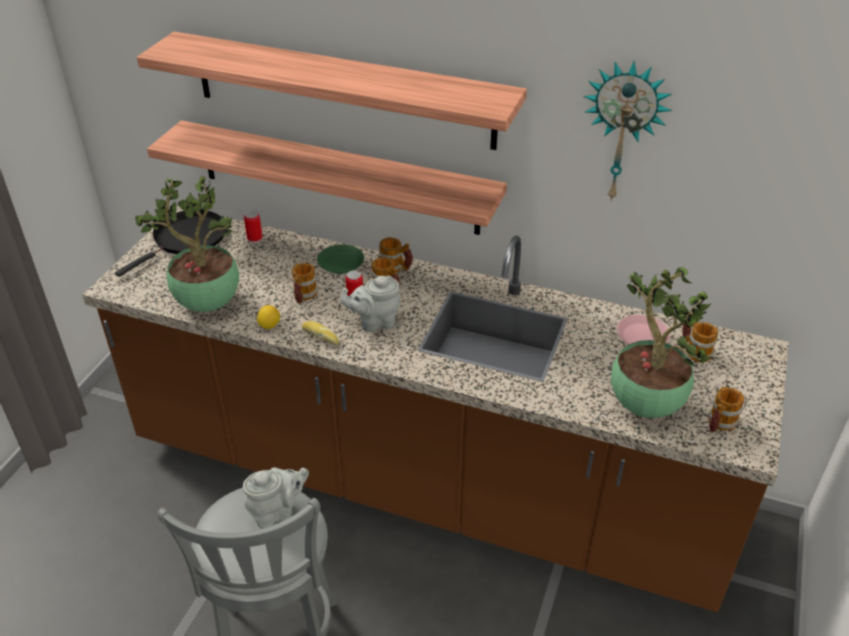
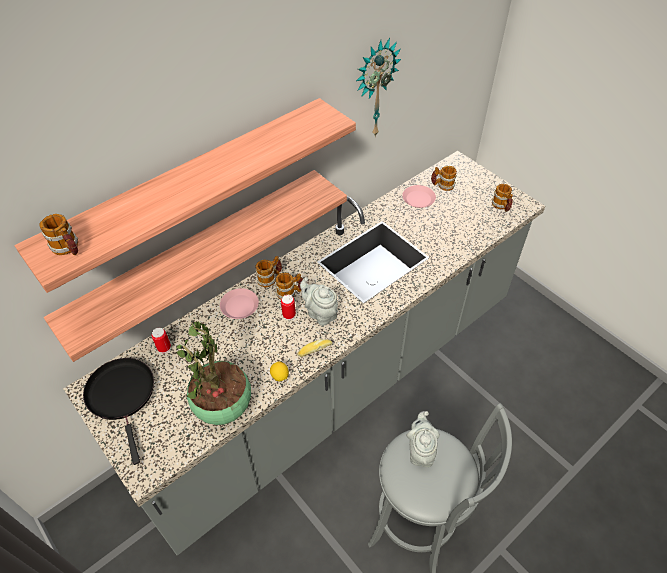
camera: 60 degrees left, 10 degrees up
brown counter [82,206,789,612] -> grey counter [63,151,545,556]
mug [291,263,318,304] -> mug moved to [39,214,78,255]
green plate [317,244,364,274] -> pink plate [220,288,259,319]
grey teapot [341,276,401,332] -> grey teapot turned 120 degrees clockwise [300,277,338,326]
potted plant [611,267,712,418] -> none

